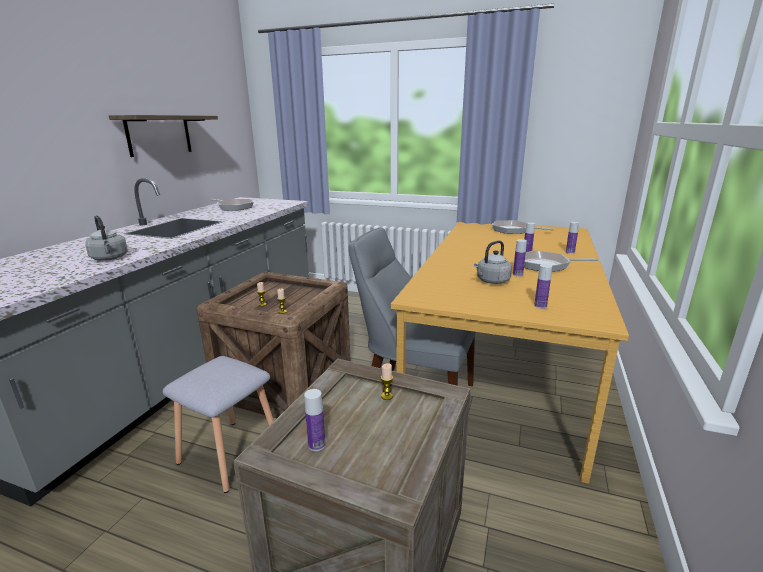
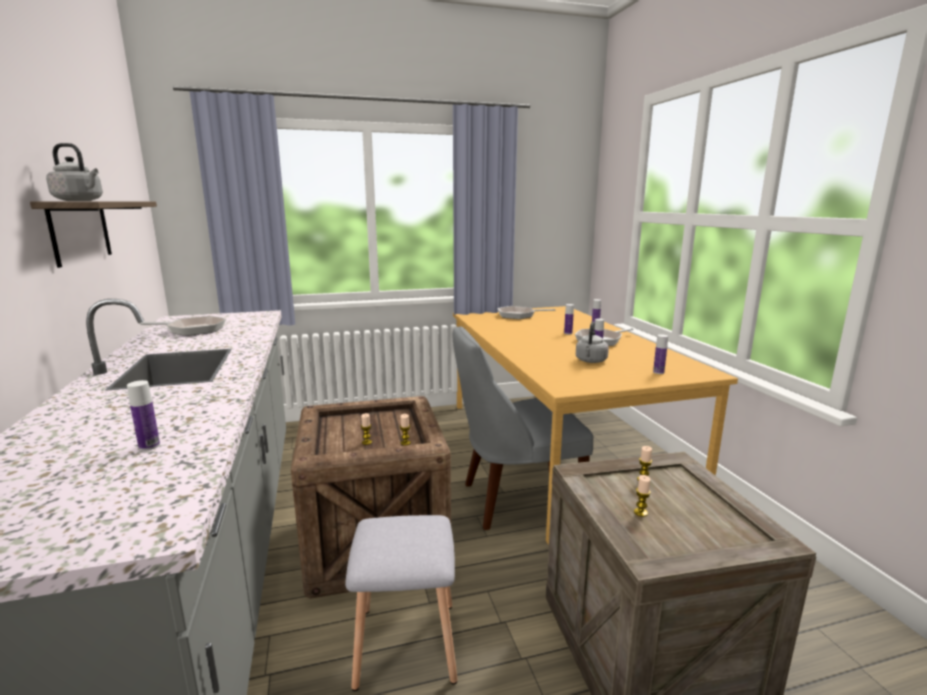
camera: 35 degrees left, 5 degrees down
grey kettle [85,216,128,261] -> grey kettle moved to [46,143,103,201]
bottle [304,389,325,451] -> bottle moved to [127,380,160,451]
none -> candle [634,475,651,517]

